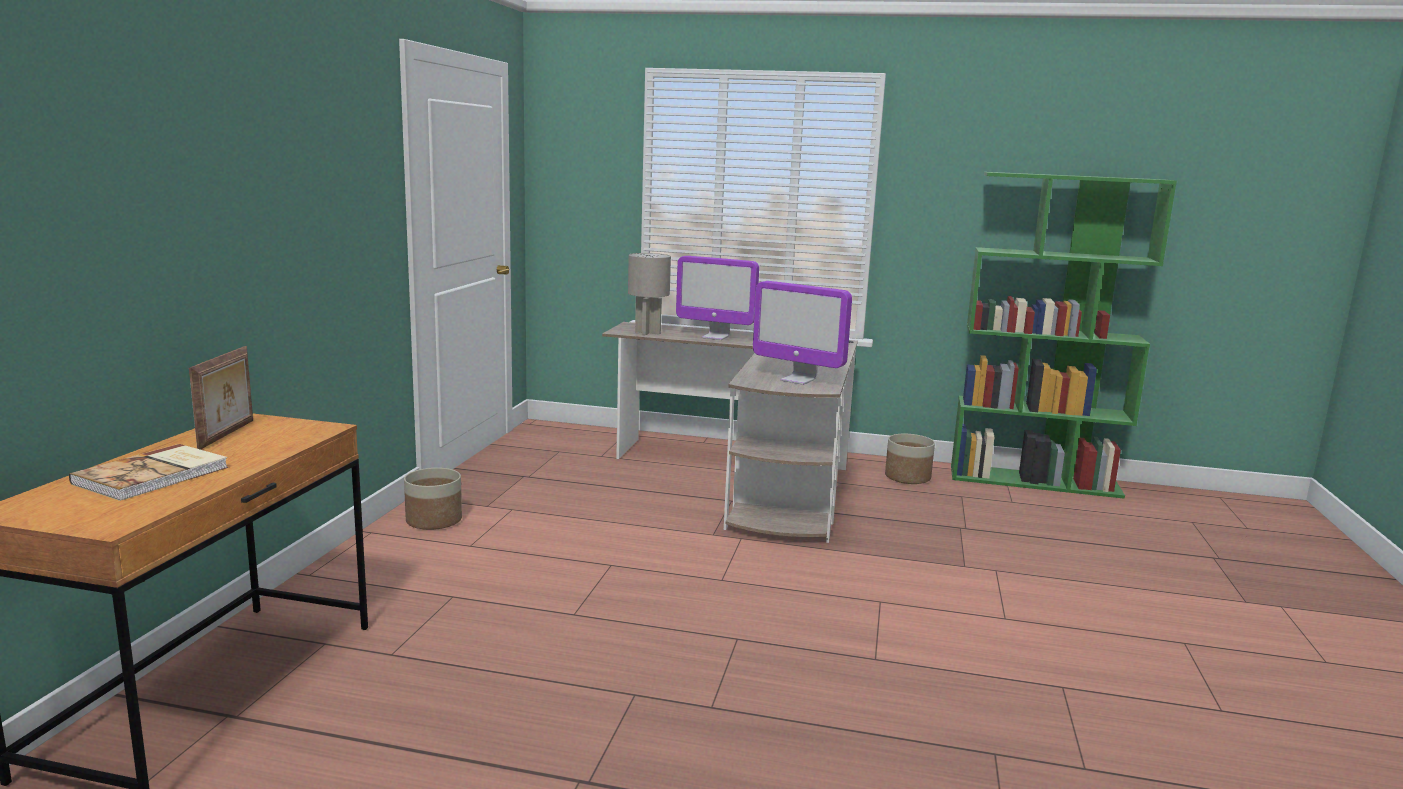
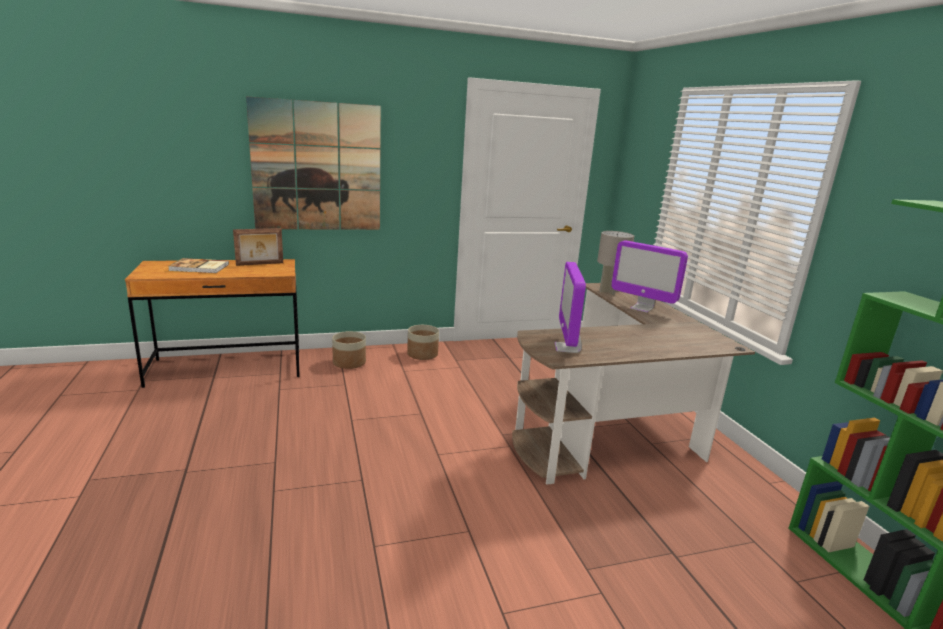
camera: 60 degrees right, 5 degrees up
monitor [676,256,759,340] -> monitor turned 45 degrees counterclockwise [611,240,688,313]
planter [885,434,935,484] -> planter moved to [332,331,366,369]
none -> picture [246,96,381,230]

